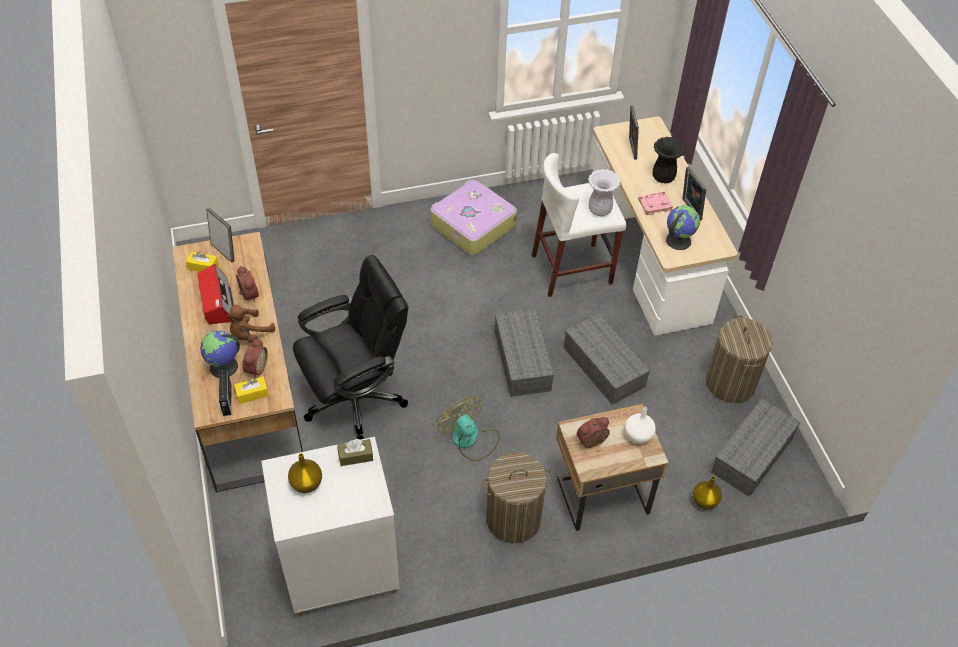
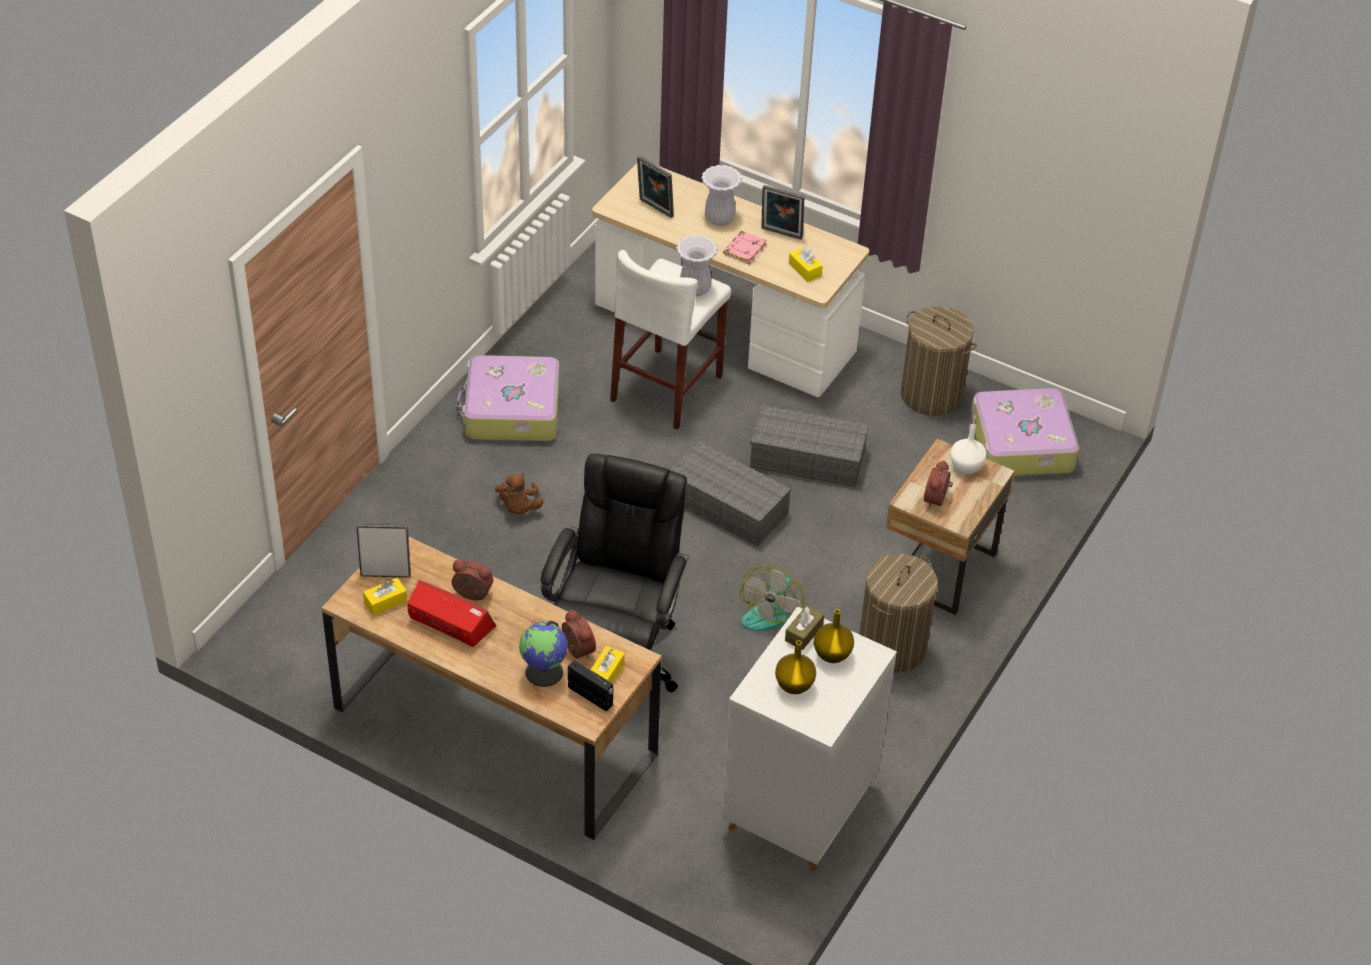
camera: 45 degrees left, 5 degrees down
brown plush toy [226,305,275,343] -> brown plush toy moved to [495,474,543,514]
fan [437,396,500,461] -> fan turned 75 degrees counterclockwise [739,565,804,631]
black vase [652,137,686,183] -> white vase [701,165,742,225]
globe [666,205,700,250] -> yellow tissue box [789,246,823,282]
yellow vase [693,476,722,509] -> yellow vase moved to [814,609,854,663]
grey storage box [711,398,800,497] -> suitcase [969,388,1079,476]

